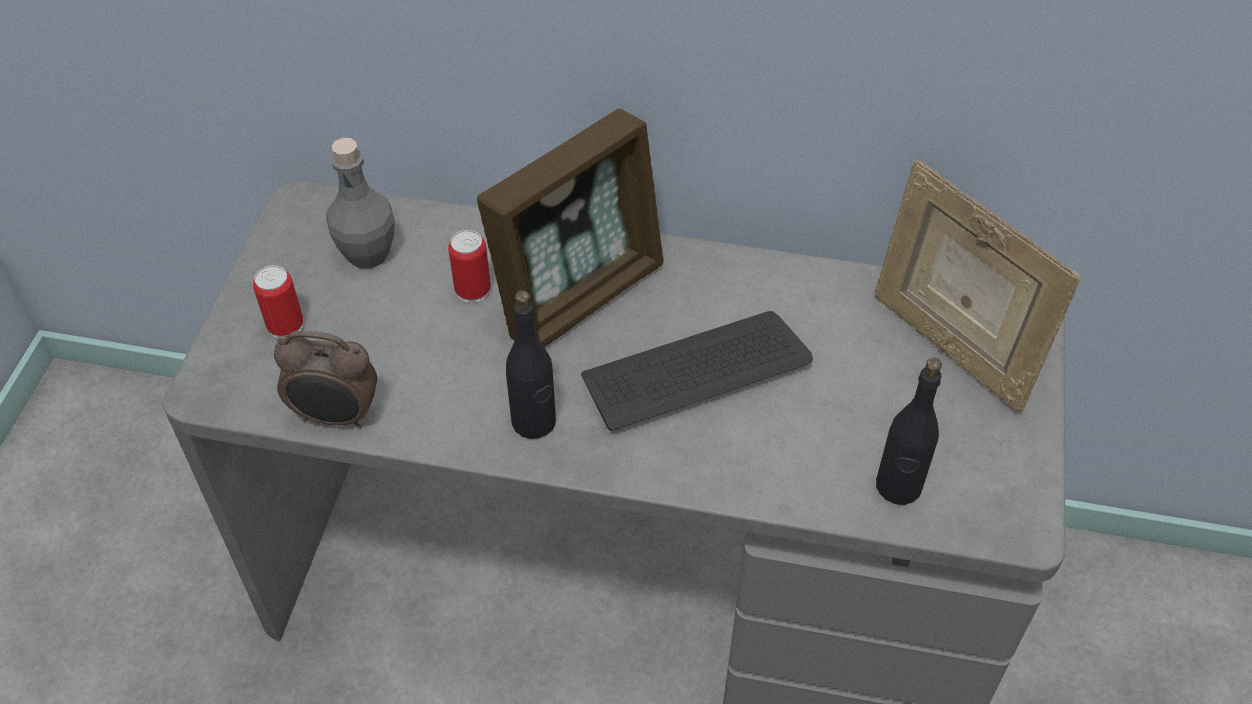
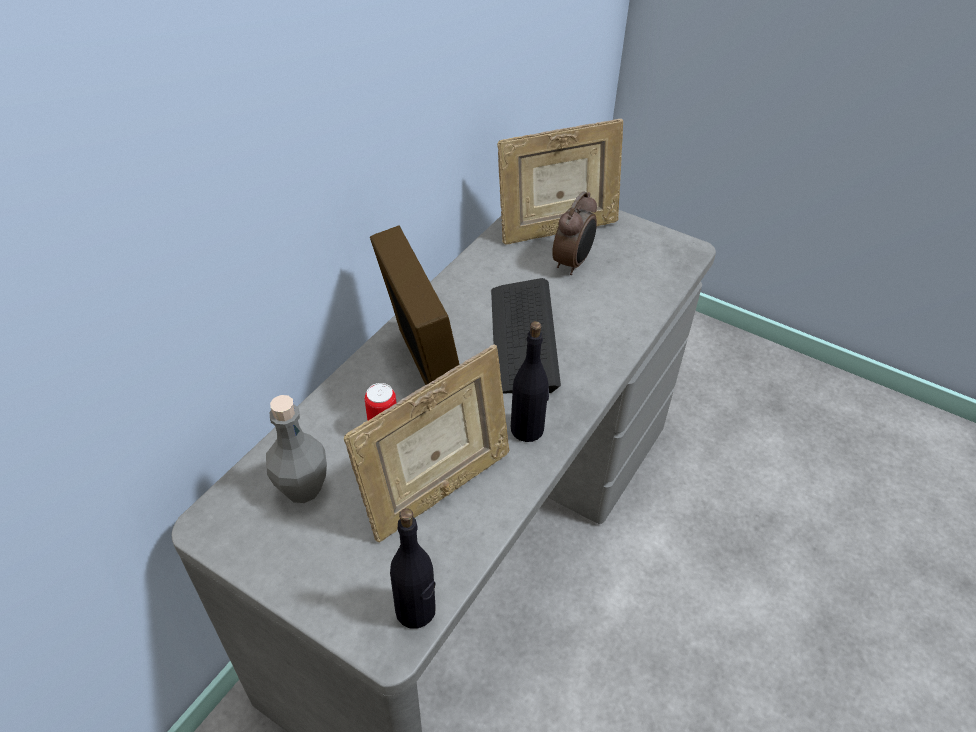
camera: 70 degrees left, 5 degrees down
can [253,265,303,339] -> none
alarm clock [274,331,377,428] -> alarm clock moved to [552,191,597,275]
black bottle [876,358,942,505] -> black bottle moved to [390,508,436,629]
none -> picture frame [344,344,510,542]

